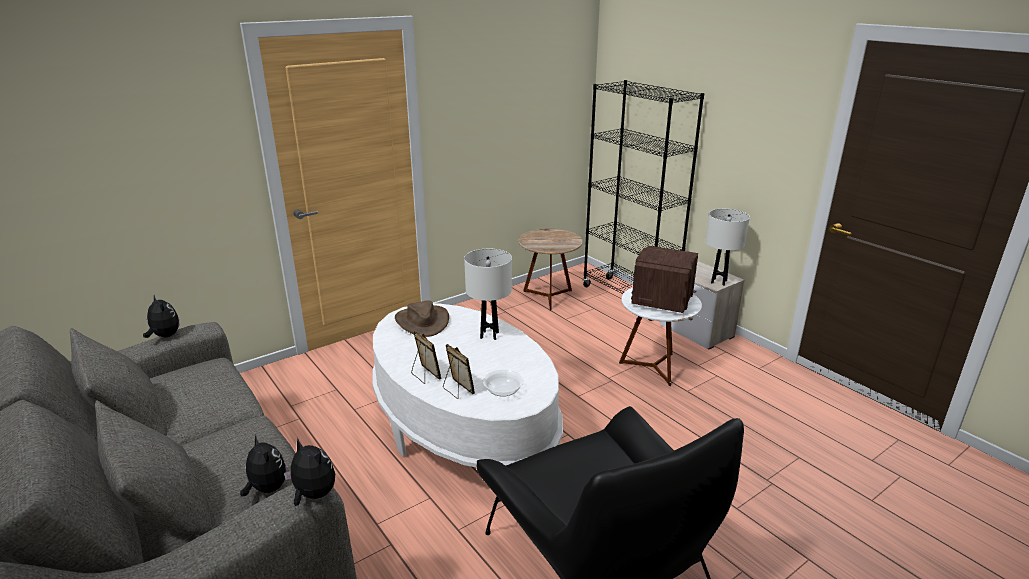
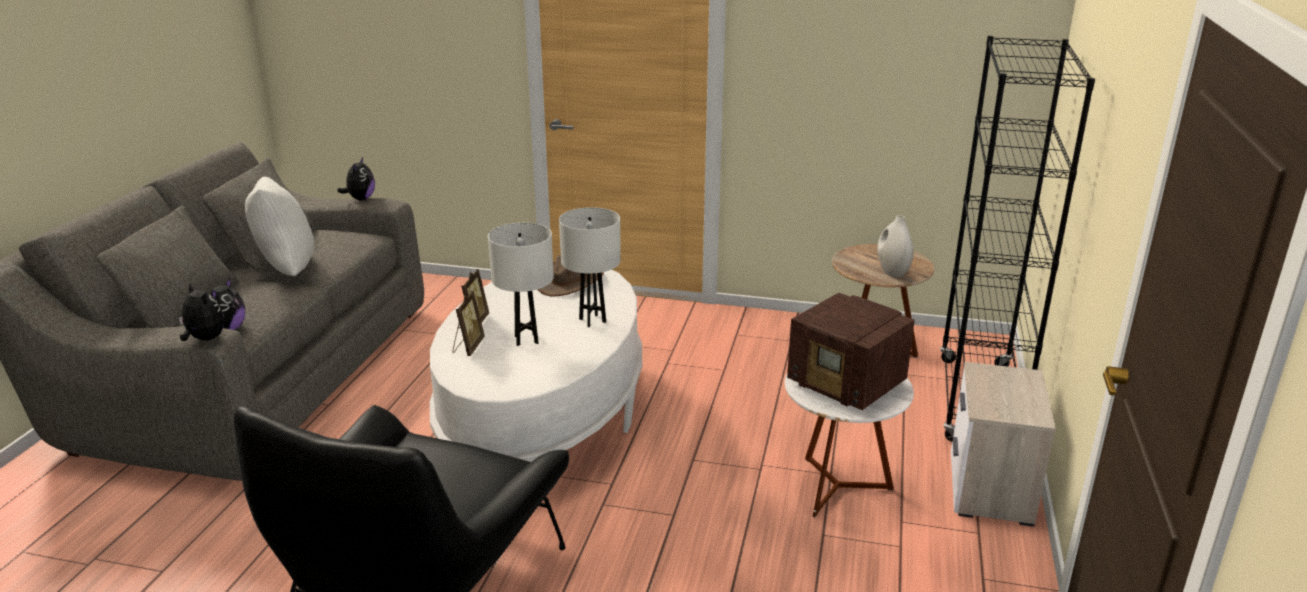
camera: 50 degrees right, 0 degrees up
plush toy [284,438,335,506] -> plush toy turned 45 degrees counterclockwise [179,284,224,341]
bowl [483,370,523,397] -> none
radio [631,246,698,313] -> radio turned 120 degrees counterclockwise [787,293,915,410]
white table lamp [705,209,750,286] -> white table lamp moved to [488,223,554,346]
none -> white pillow [245,177,314,276]
none -> white vase [877,215,913,277]

